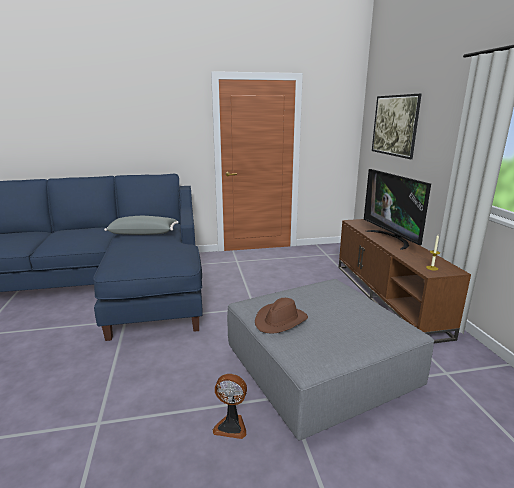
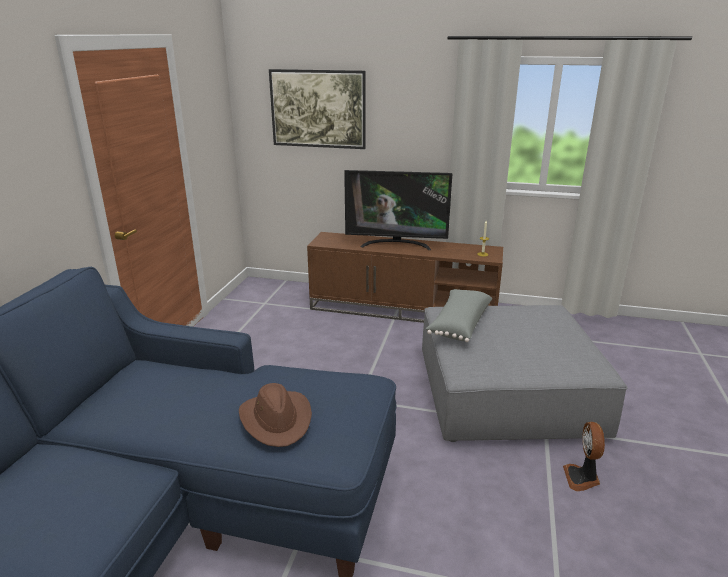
camera: 65 degrees left, 5 degrees up
grey pillow [104,216,179,235] -> grey pillow moved to [426,289,493,342]
fan [212,374,247,439] -> fan turned 150 degrees clockwise [563,422,605,491]
brown hat [255,298,308,334] -> brown hat moved to [239,383,312,447]

